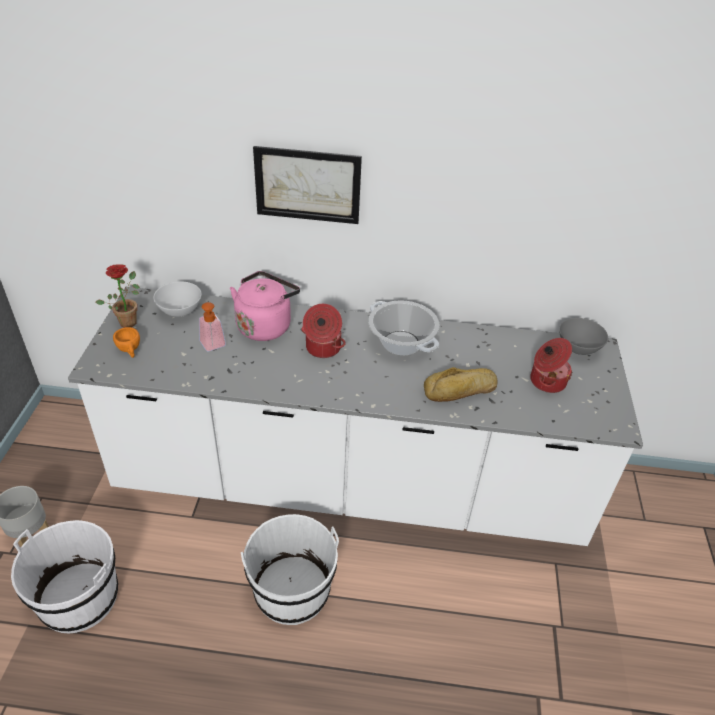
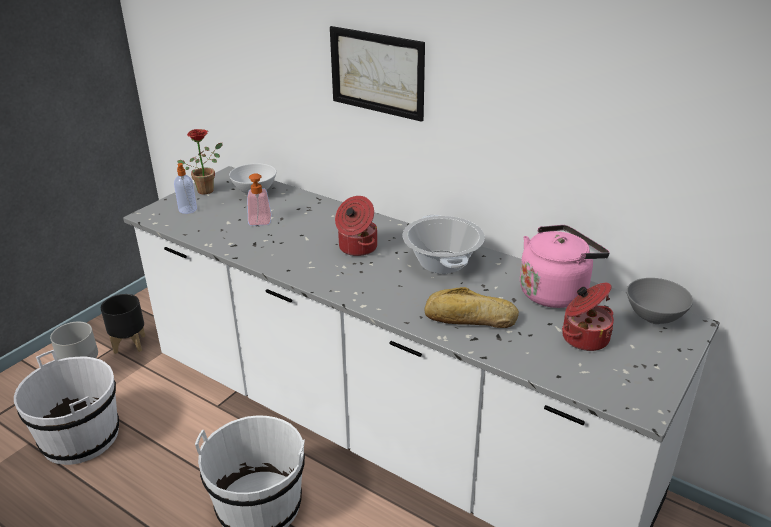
camera: 30 degrees right, 10 degrees down
orange cup [113,327,140,358] -> soap dispenser [174,163,197,214]
pink kettle [230,271,300,341] -> pink kettle moved to [520,225,610,308]
none -> black planter [101,294,145,354]

